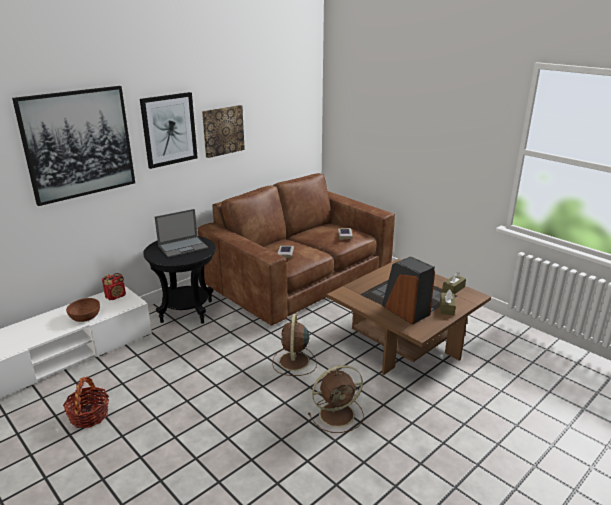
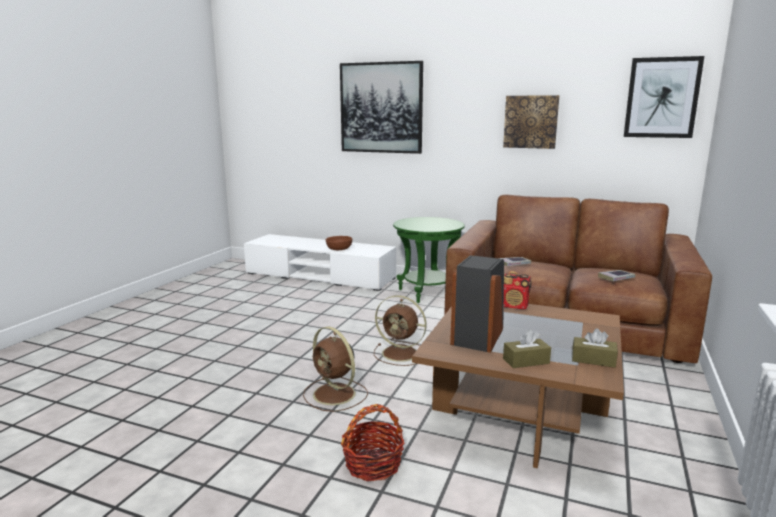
camera: 65 degrees right, 10 degrees down
basket [63,377,109,428] -> basket moved to [341,404,405,481]
radio [102,273,126,300] -> radio moved to [504,271,531,309]
picture [140,92,198,169] -> picture moved to [624,56,704,138]
black side table [143,236,216,324] -> green side table [393,217,465,303]
laptop [155,209,208,258] -> none
brown fan [272,314,317,376] -> brown fan turned 135 degrees counterclockwise [374,295,427,366]

